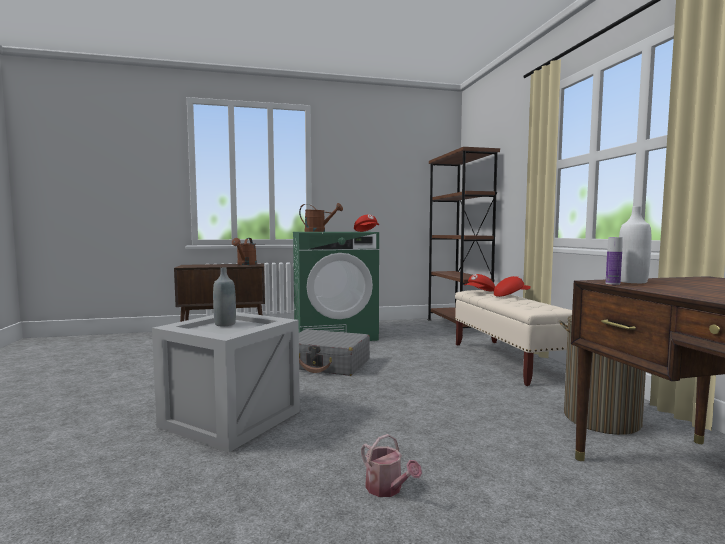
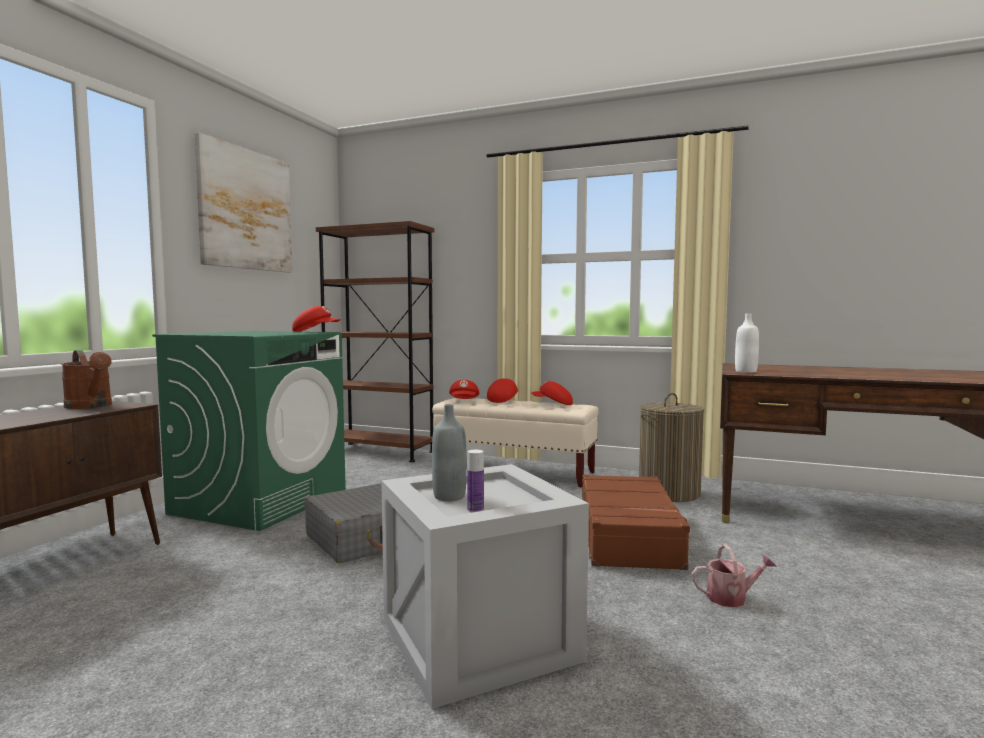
camera: 55 degrees left, 0 degrees up
brown watering can [299,203,343,232] -> none
bottle [606,237,623,285] -> bottle moved to [467,450,484,513]
none -> picture [194,132,292,273]
none -> red cap [531,381,573,405]
none -> brown suitcase [582,474,693,570]

